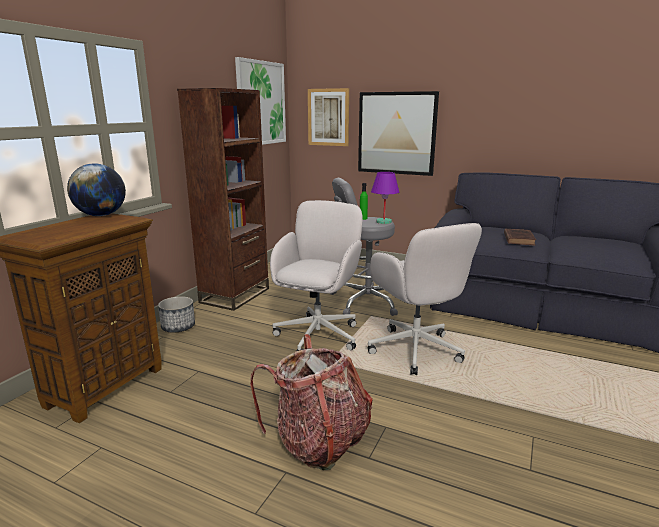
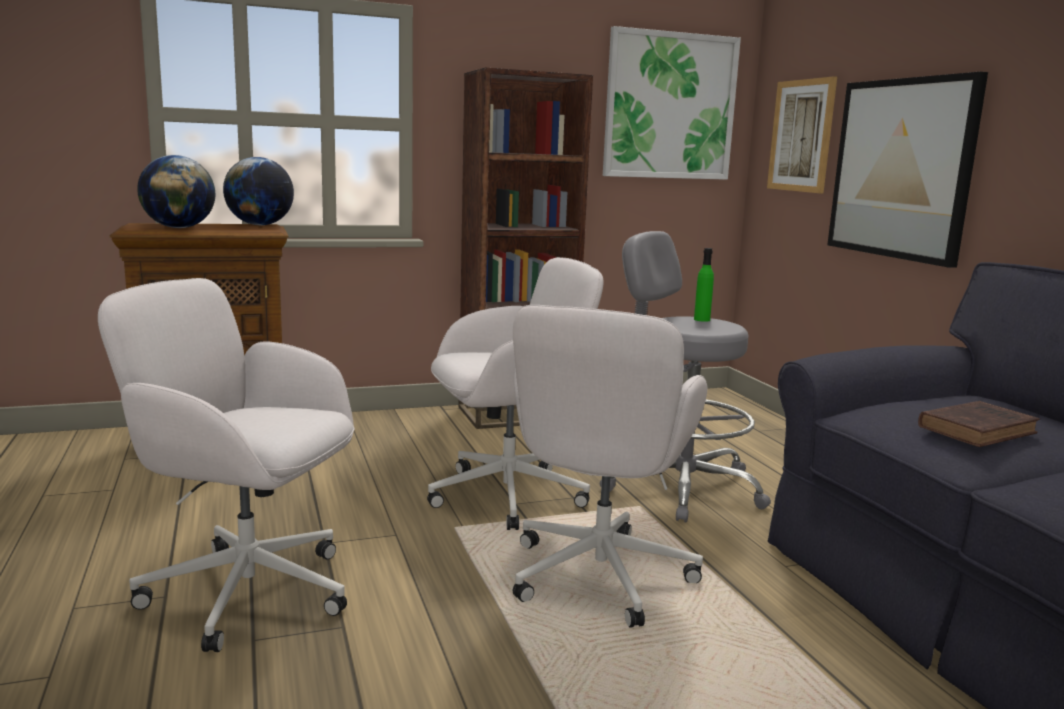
camera: 45 degrees right, 5 degrees down
planter [158,296,195,333] -> none
backpack [250,334,373,470] -> white office chair [98,278,355,652]
purple table lamp [371,172,399,224] -> none
none -> globe [137,155,215,228]

